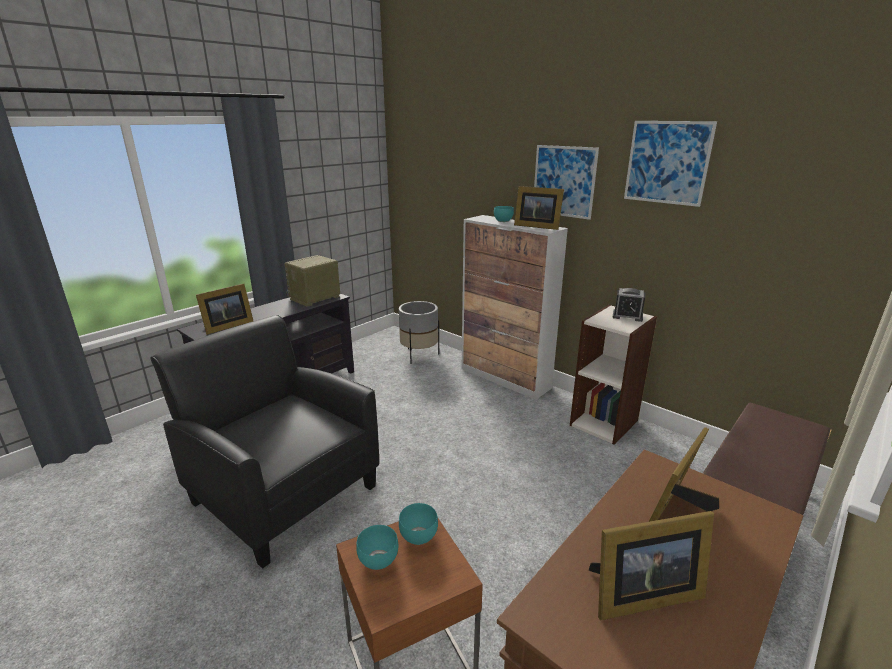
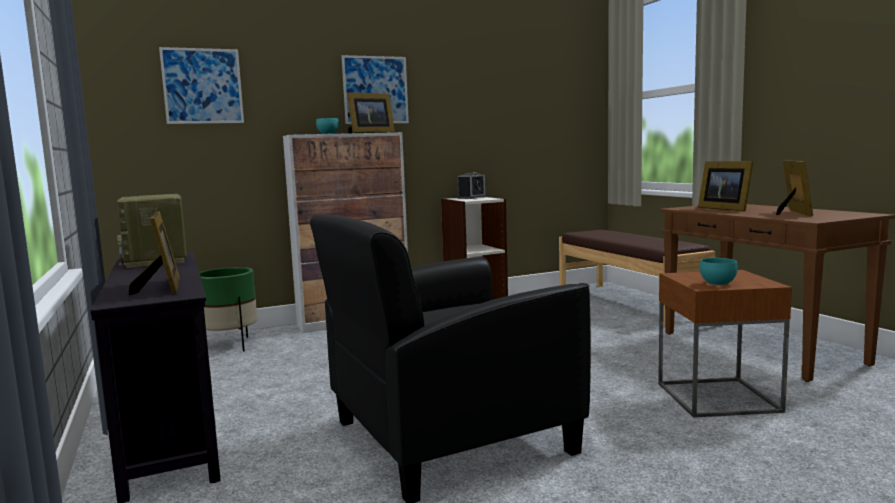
camera: 65 degrees left, 15 degrees down
grey planter [399,301,439,364] -> green planter [199,267,258,352]
turquoise bowl [399,503,438,545] -> none
picture [624,121,717,207] -> picture moved to [159,47,244,124]

